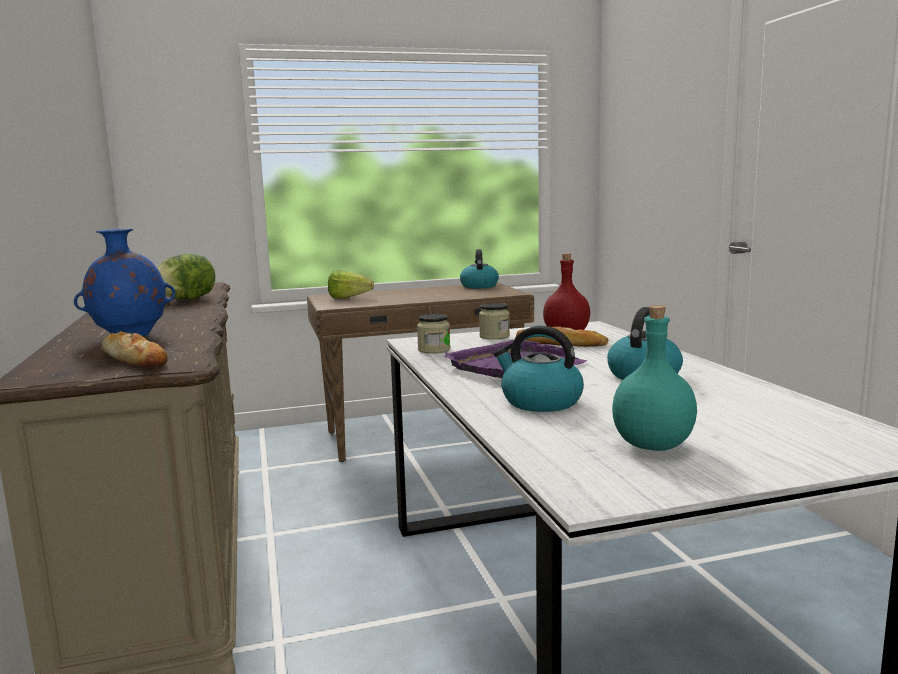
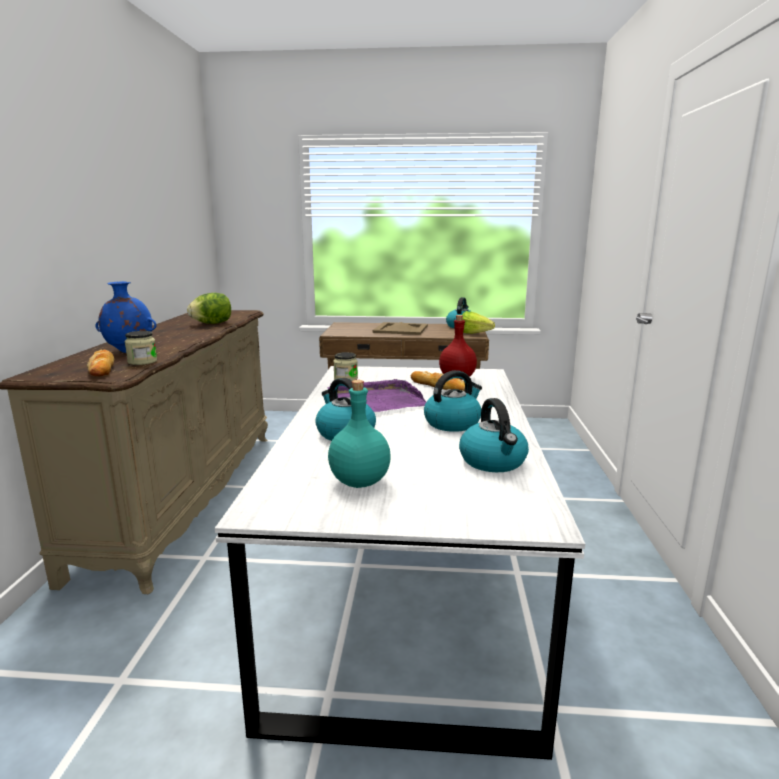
camera: 20 degrees right, 5 degrees up
lettuce [328,270,374,299] -> lettuce moved to [462,311,495,334]
jar [479,303,510,340] -> jar moved to [125,331,157,365]
none -> beige tray [373,322,428,335]
none -> kettle [459,398,529,472]

